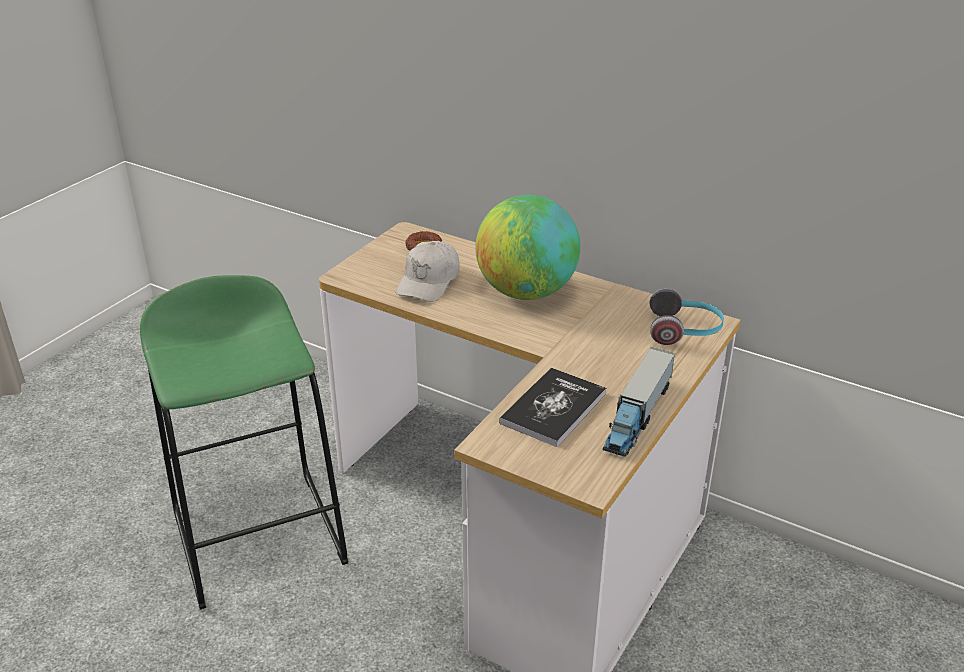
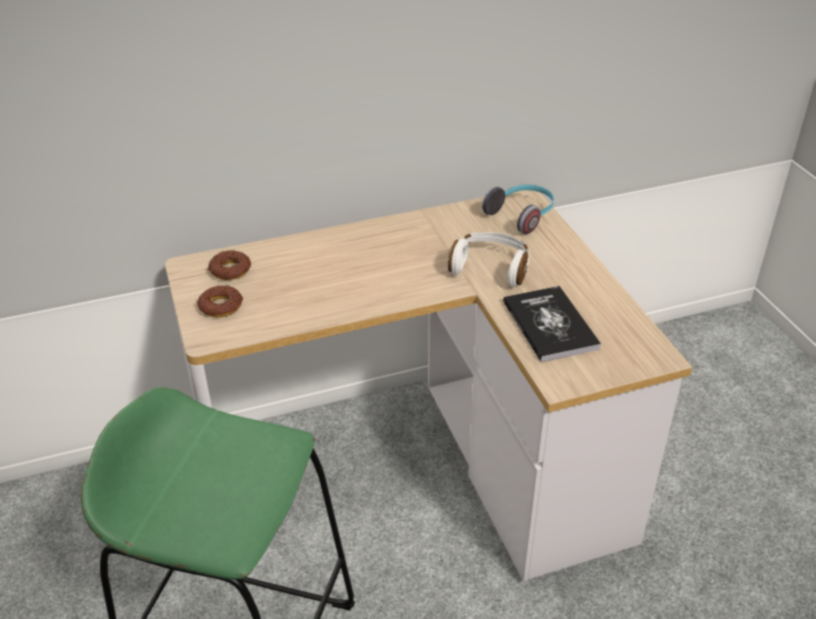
camera: 50 degrees left, 5 degrees up
white cap [396,241,460,302] -> none
globe [475,195,580,300] -> none
toy truck [603,347,675,457] -> none
none -> donut [197,286,243,317]
none -> white headphones [448,232,529,287]

